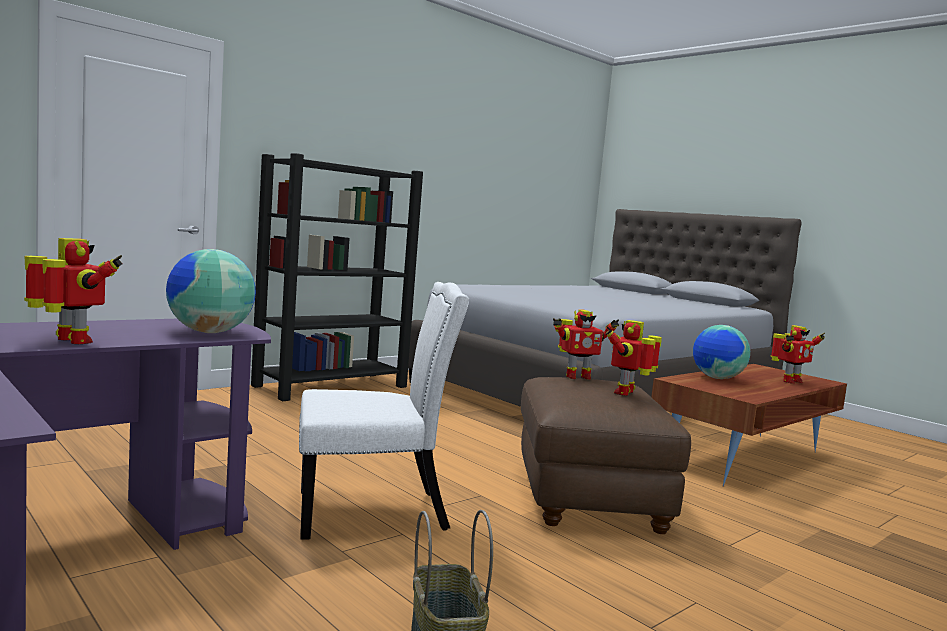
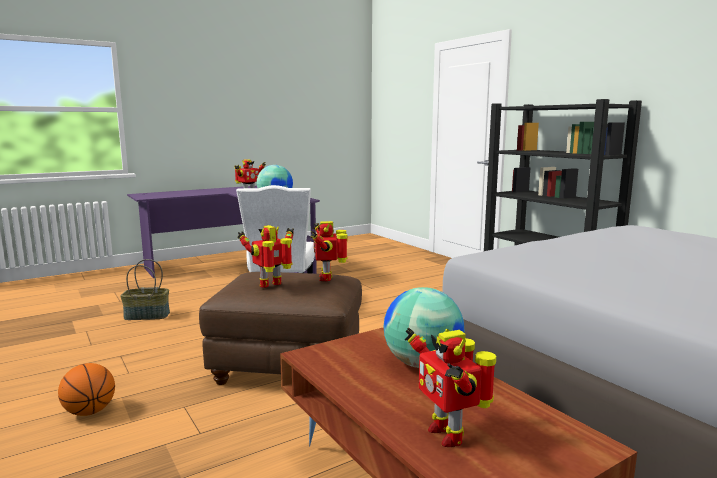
camera: 100 degrees right, 5 degrees up
toy robot [606,320,662,396] -> toy robot turned 75 degrees counterclockwise [237,225,294,288]
none -> basketball [58,363,115,416]

